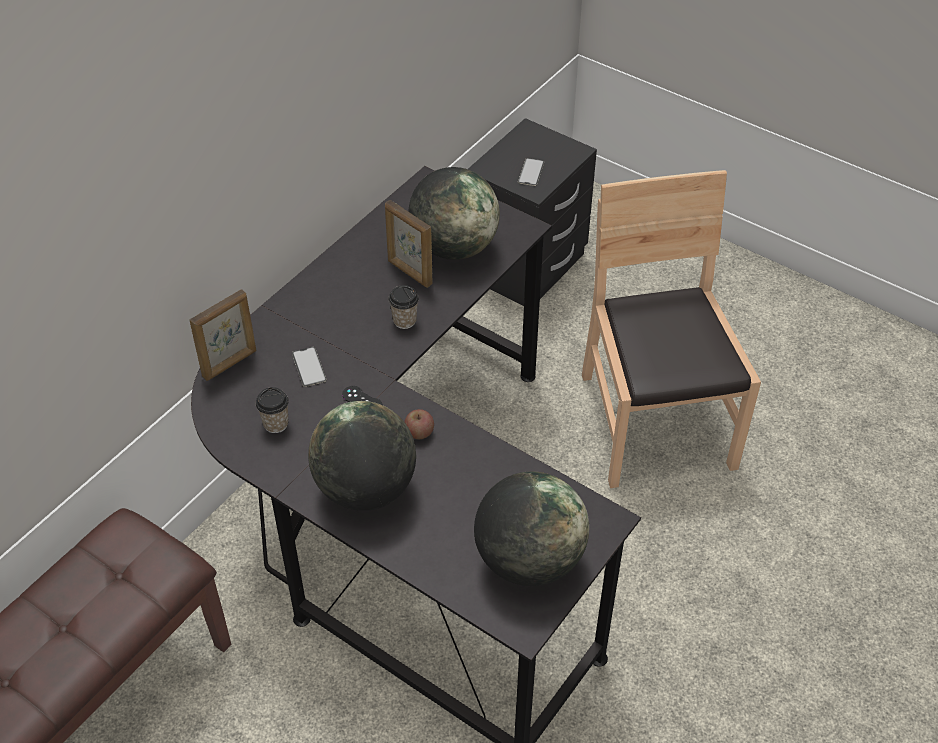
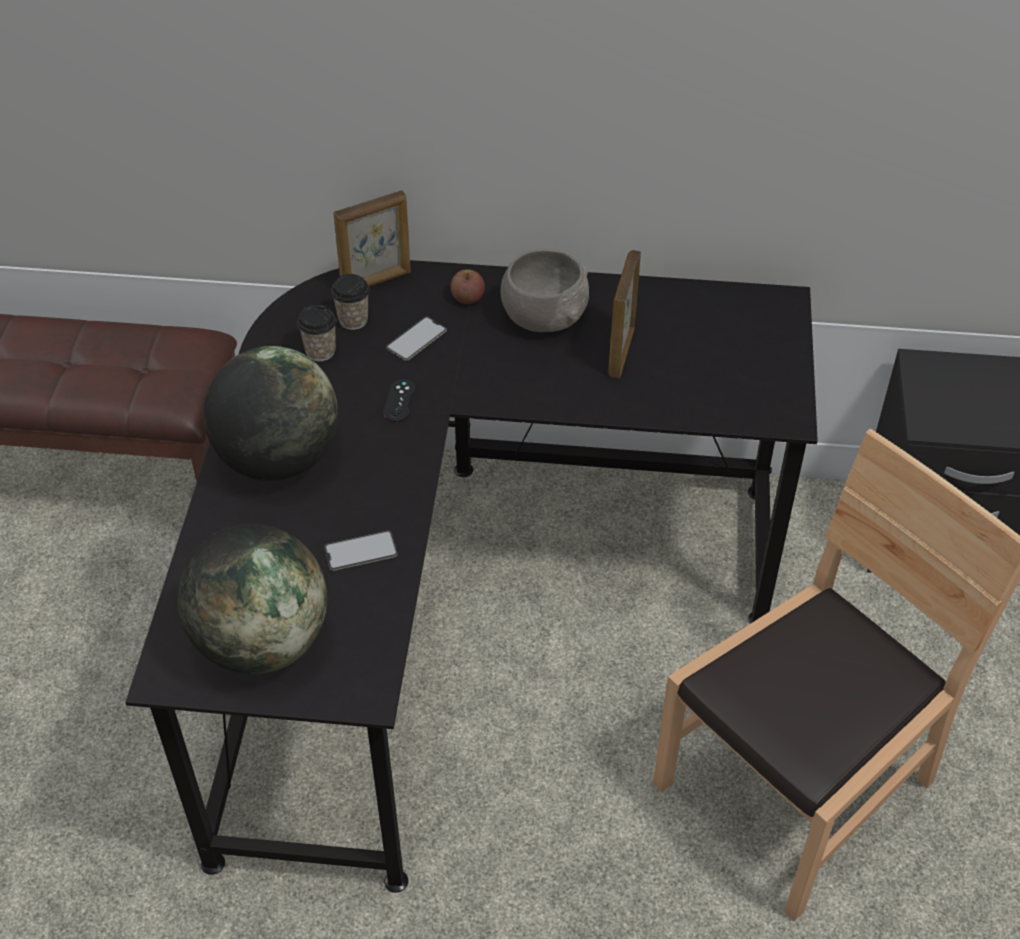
camera: 60 degrees right, 0 degrees up
picture frame [190,289,256,381] -> picture frame turned 45 degrees counterclockwise [333,190,411,287]
cup [388,285,419,329] -> cup moved to [331,274,370,330]
apple [404,409,434,439] -> apple moved to [450,269,485,304]
globe [409,167,500,260] -> none
phone [518,158,544,186] -> phone moved to [324,530,398,571]
none -> grey bowl [501,249,589,332]

